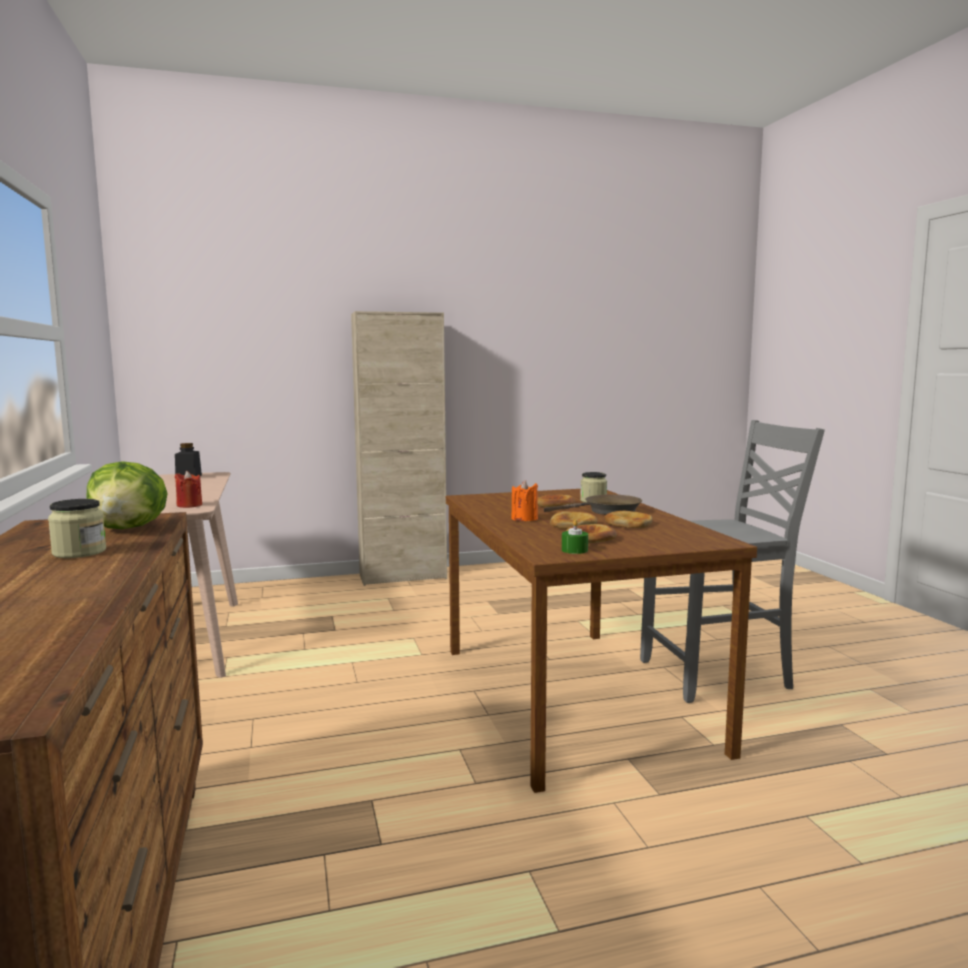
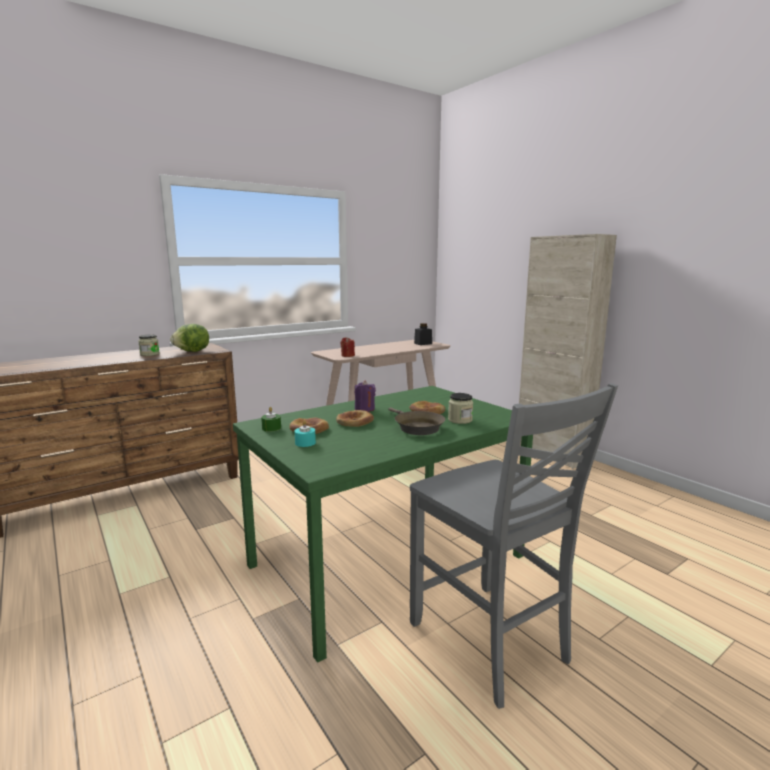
camera: 70 degrees right, 5 degrees up
brown dining table [446,489,757,793] -> green dining table [233,386,533,663]
orange candle [511,480,538,521] -> purple candle [355,380,376,412]
bread [604,511,652,528] -> none
none -> turquoise candle [295,420,316,447]

